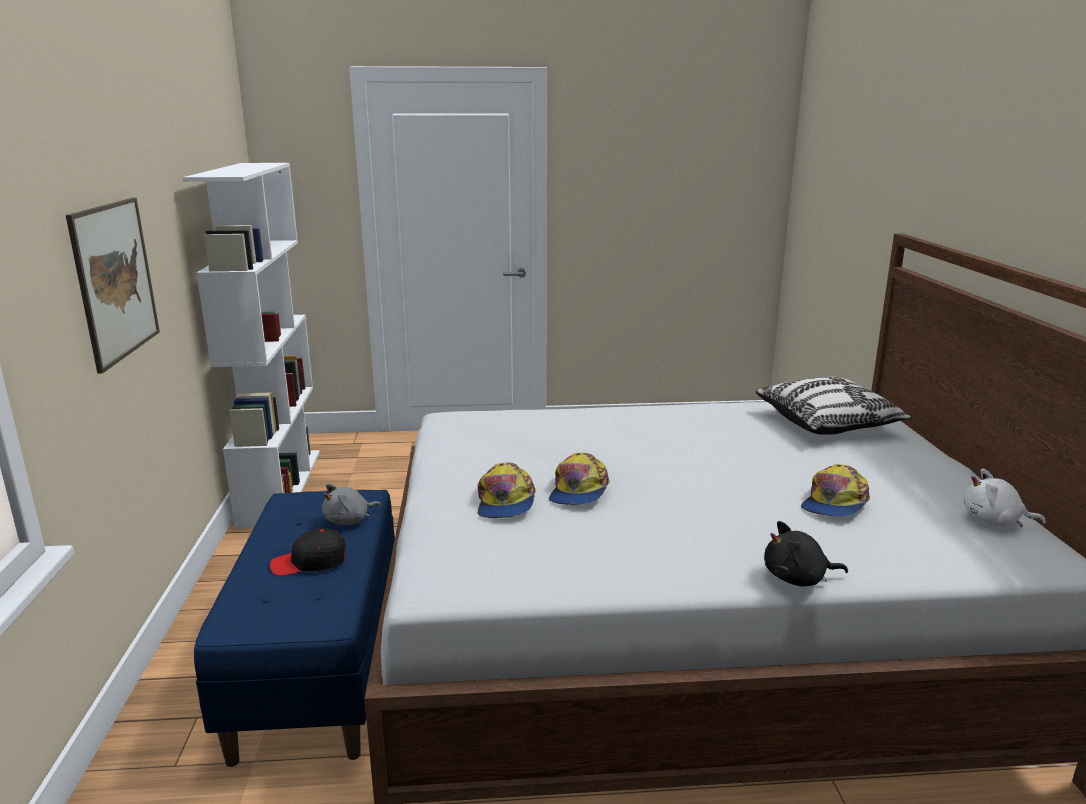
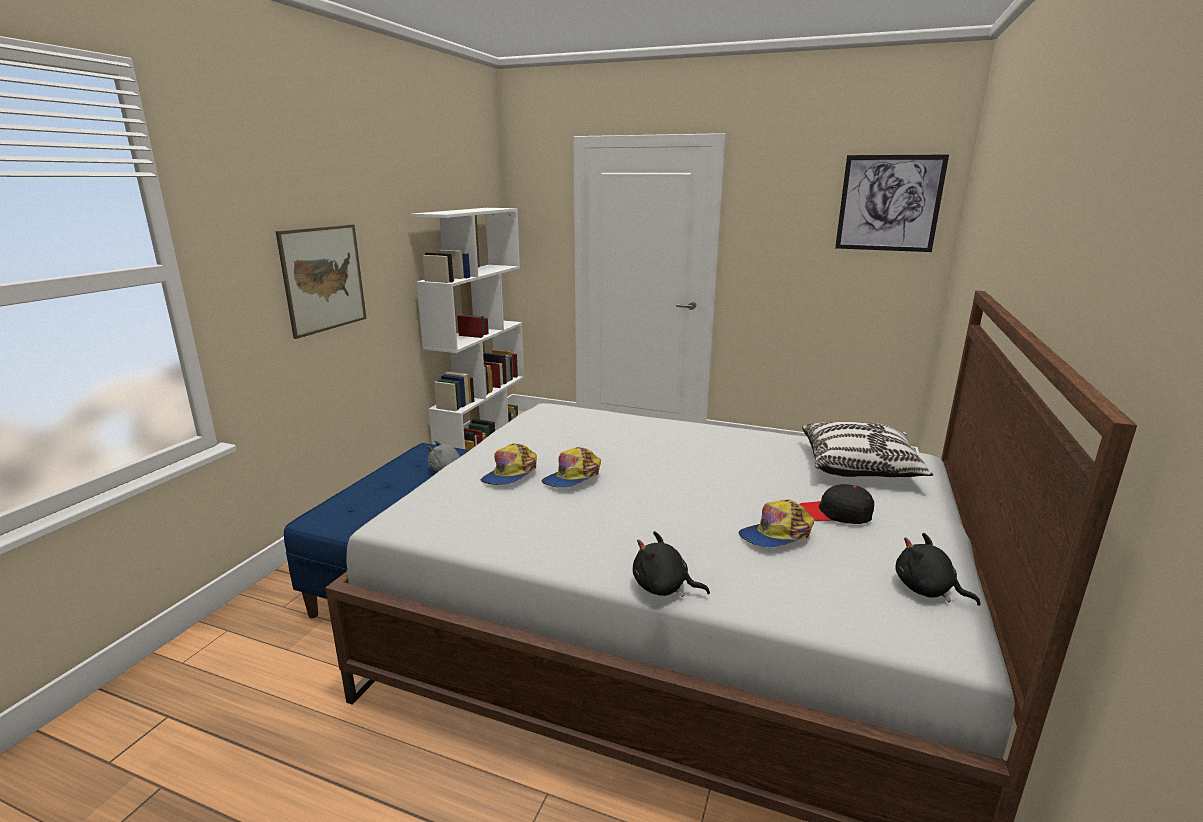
camera: 25 degrees right, 0 degrees up
black cap [270,529,346,576] -> black cap moved to [799,484,874,524]
white plush toy [964,469,1046,527] -> black plush toy [896,533,981,606]
none -> picture [835,155,949,252]

